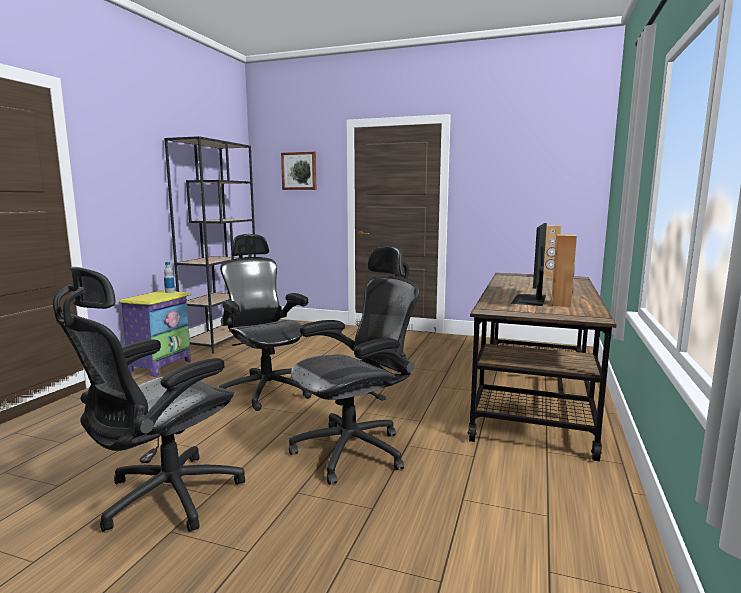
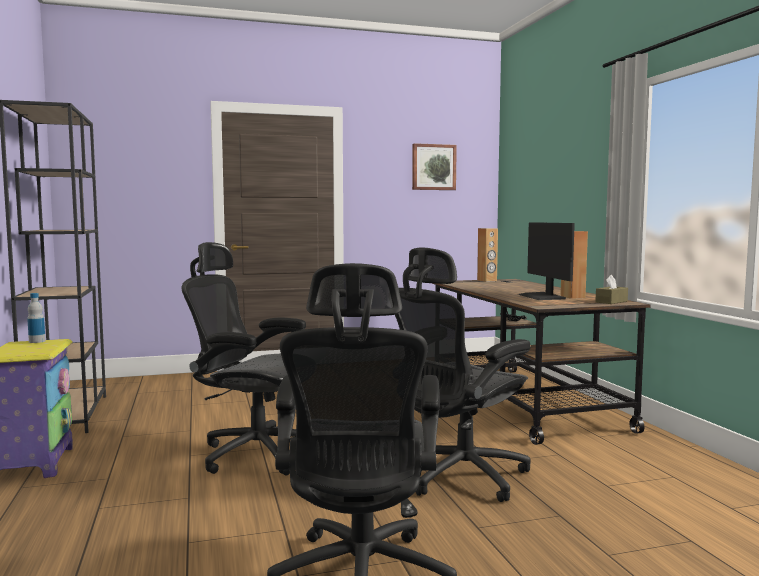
camera: 35 degrees left, 5 degrees down
picture [281,151,316,190] -> picture moved to [412,143,457,190]
office chair [289,246,420,485] -> office chair turned 150 degrees counterclockwise [395,248,531,502]
none -> brown tissue box [595,274,628,304]

